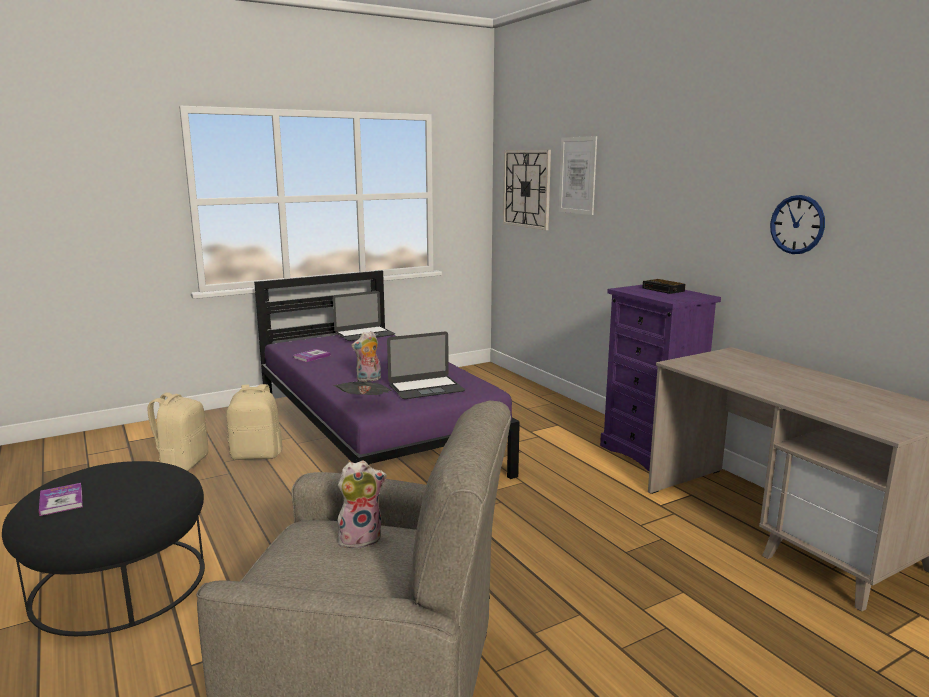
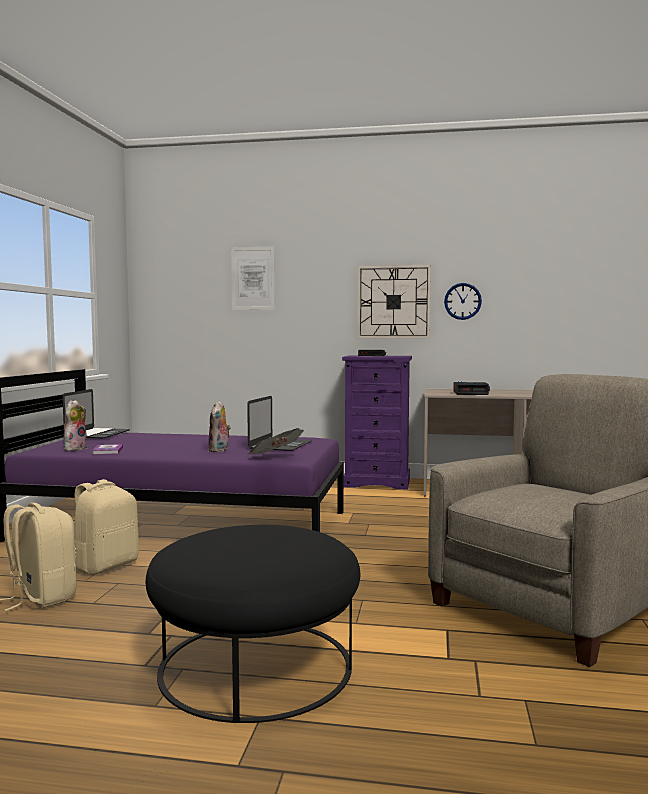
camera: 50 degrees left, 10 degrees down
book [39,483,83,516] -> none
plush toy [337,461,387,549] -> plush toy moved to [63,400,87,451]
wall clock [503,150,551,230] -> wall clock moved to [357,265,431,339]
none -> alarm clock [454,382,490,395]

